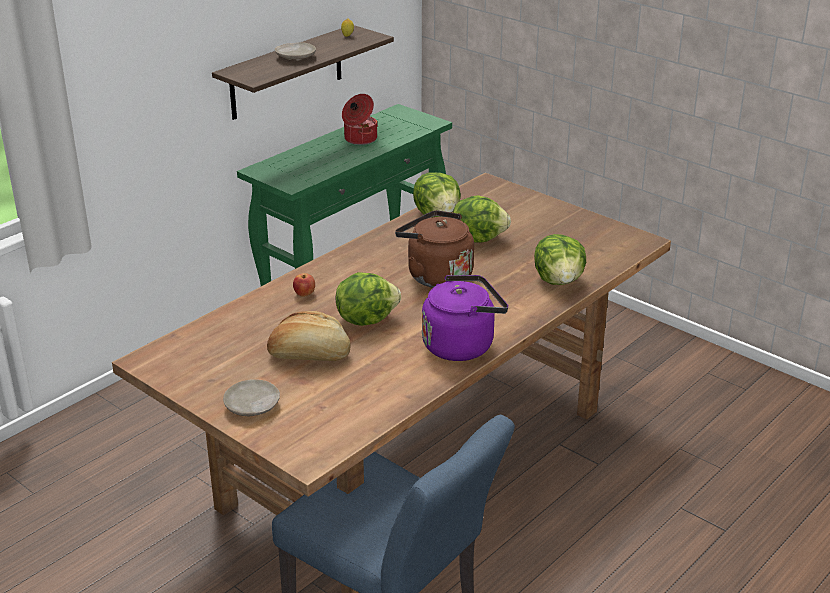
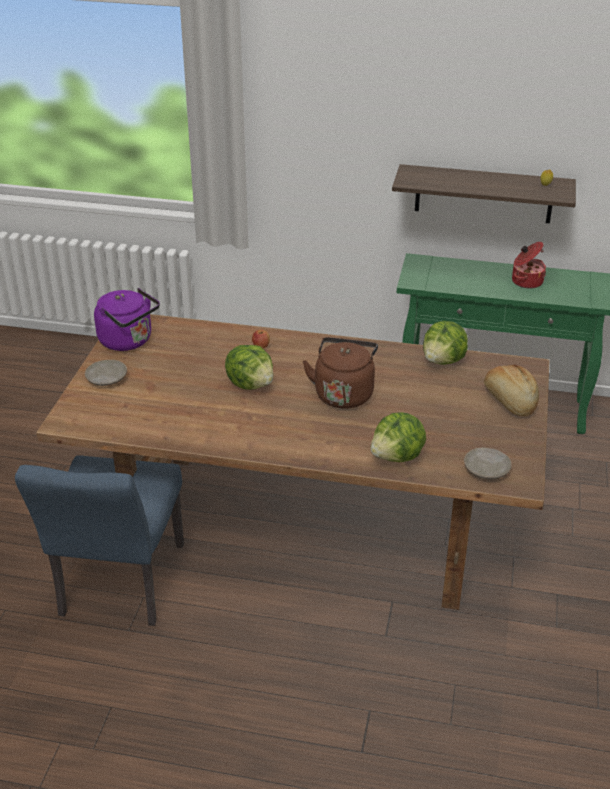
camera: 60 degrees right, 5 degrees up
bread [267,311,351,361] -> bread moved to [484,365,539,416]
beige plate [275,42,316,61] -> beige plate moved to [464,448,511,479]
purple kettle [422,275,508,361] -> purple kettle moved to [94,288,160,351]
lettuce [453,195,511,243] -> none

